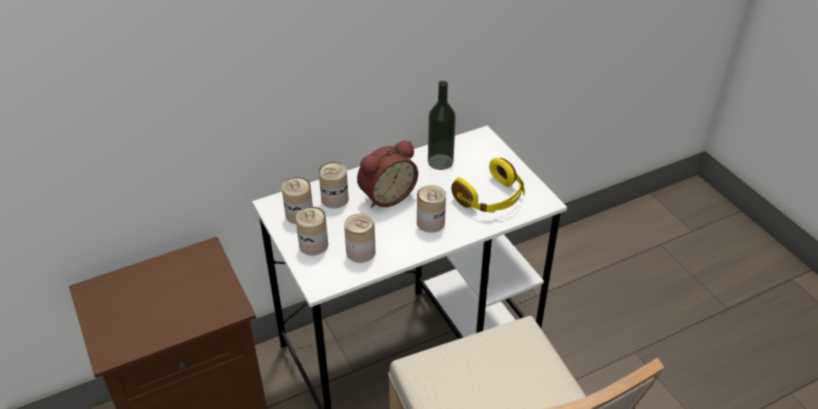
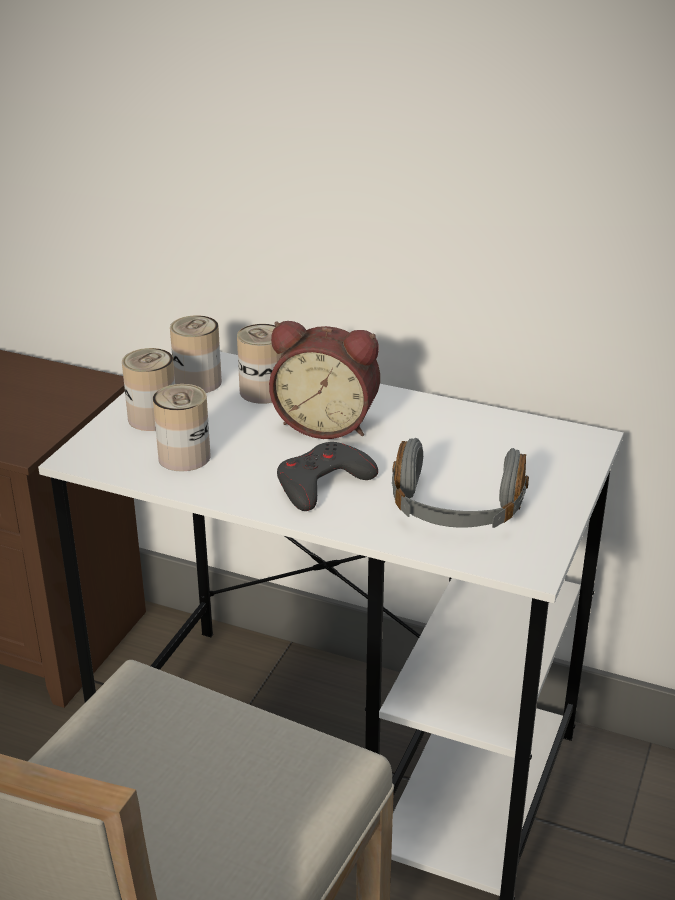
camera: 50 degrees right, 10 degrees down
can [417,185,446,233] -> grey game controller [277,442,378,511]
bottle [428,81,456,170] -> none
yellow headphones [451,158,525,213] -> grey headphones [392,438,529,528]

